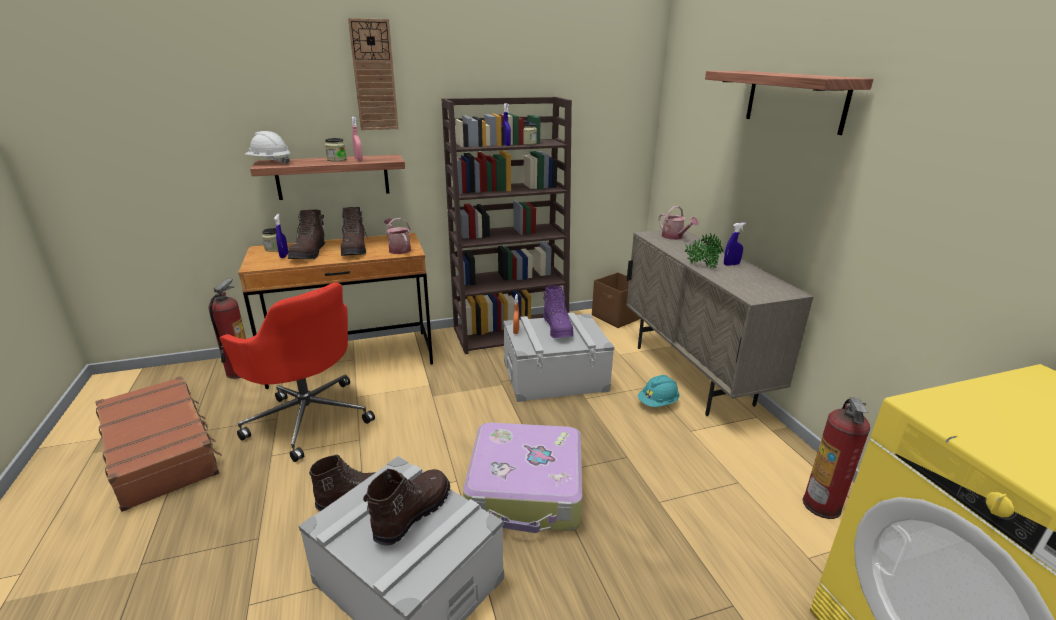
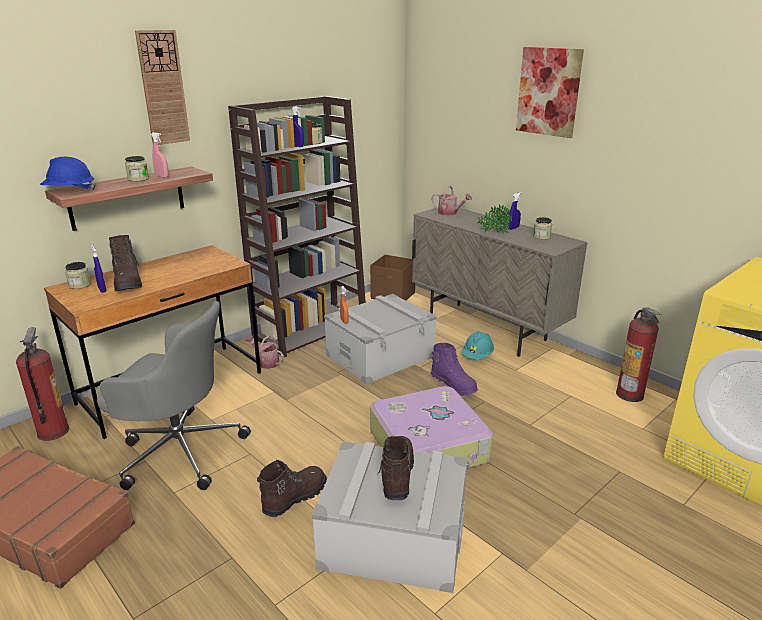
camera: 25 degrees left, 0 degrees up
red office chair [219,282,375,462] -> grey office chair [97,301,251,490]
white hard hat [245,131,290,164] -> blue hard hat [40,157,96,190]
brown boot [341,207,368,256] -> none
watering can [384,218,411,254] -> watering can moved to [246,336,284,369]
purple boot [543,285,574,338] -> purple boot moved to [431,343,478,396]
shelf [705,71,873,135] -> picture [516,47,584,138]
none -> jar [533,217,552,240]

